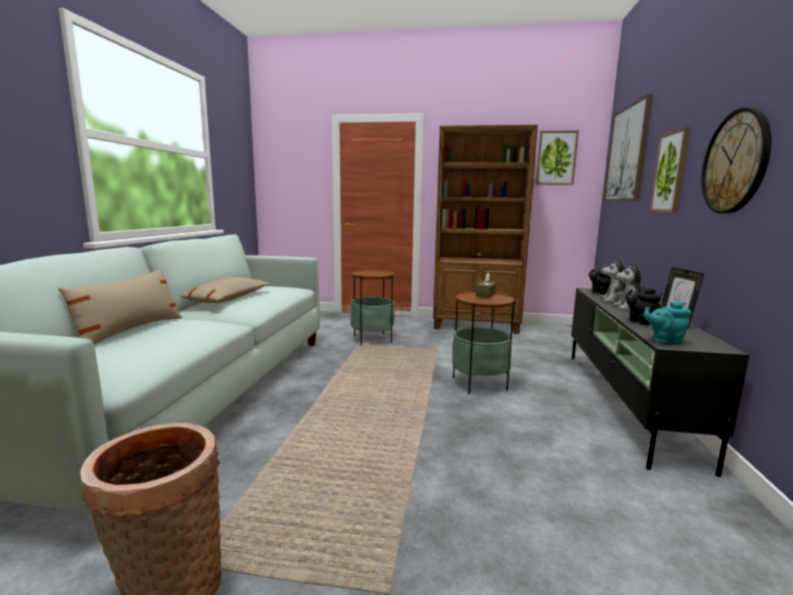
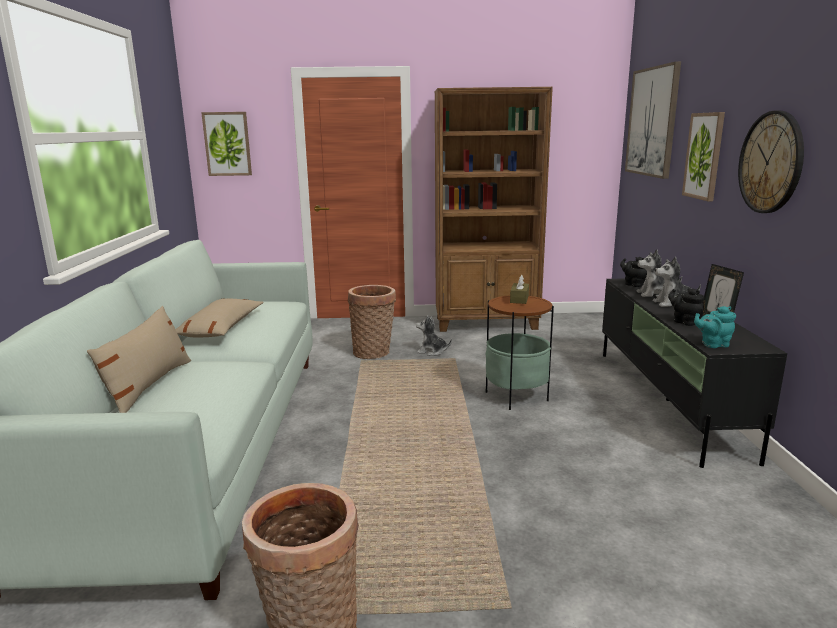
camera: 10 degrees left, 5 degrees up
side table [351,270,395,345] -> basket [348,285,396,359]
picture [536,130,579,185] -> picture moved to [201,112,252,176]
none -> plush toy [416,315,452,356]

